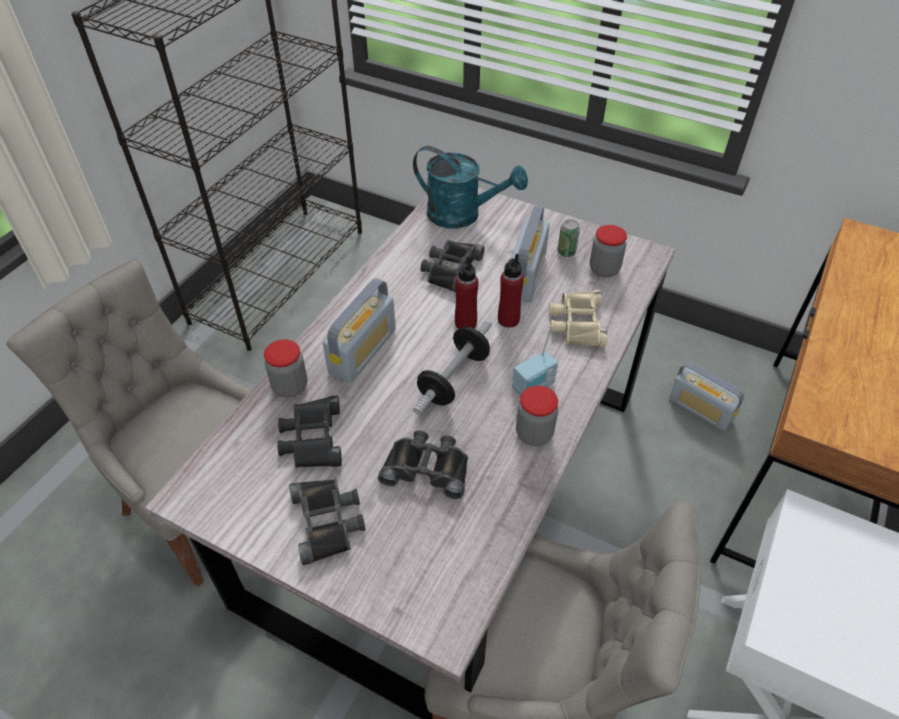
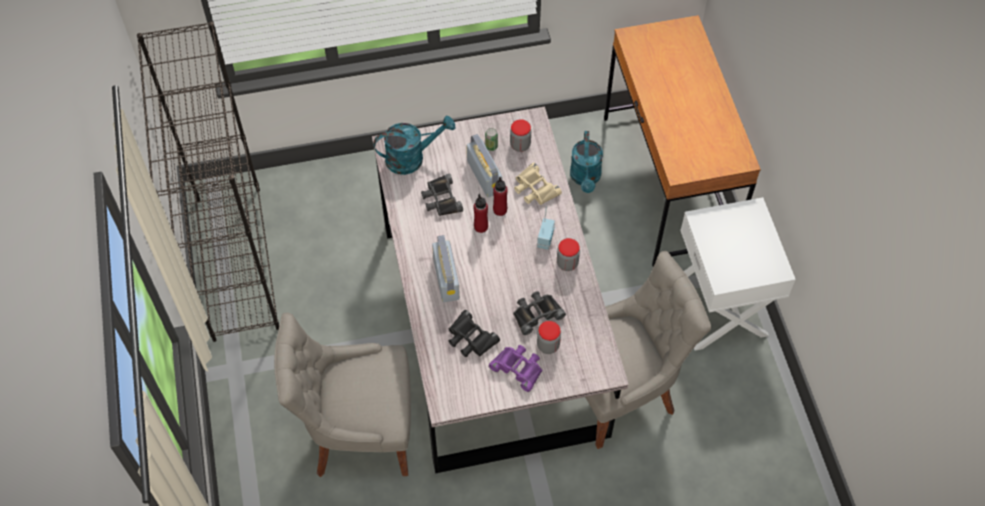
camera: 40 degrees left, 10 degrees up
jar [264,339,307,398] -> jar moved to [537,321,561,354]
black binoculars [289,479,366,565] -> purple binoculars [489,345,542,392]
dumbbell [413,321,492,415] -> none
radio [669,362,744,431] -> turquoise watering can [570,131,603,193]

